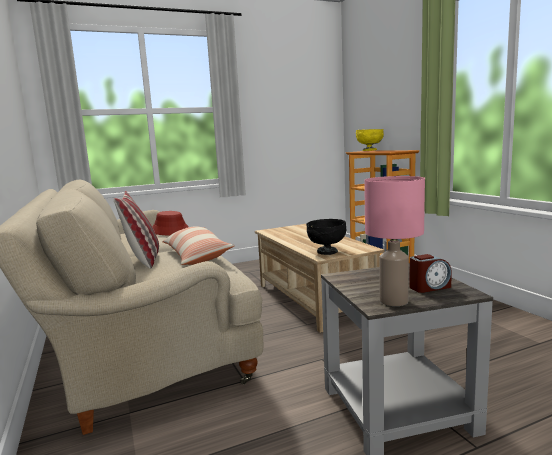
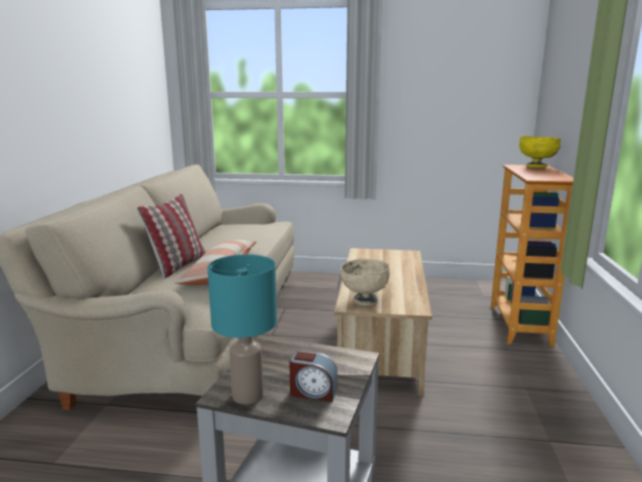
camera: 30 degrees right, 5 degrees up
red hat [152,211,189,235] -> none
black bowl [306,219,347,255] -> beige bowl [340,259,390,305]
pink table lamp [364,176,425,306] -> turquoise table lamp [207,254,277,404]

